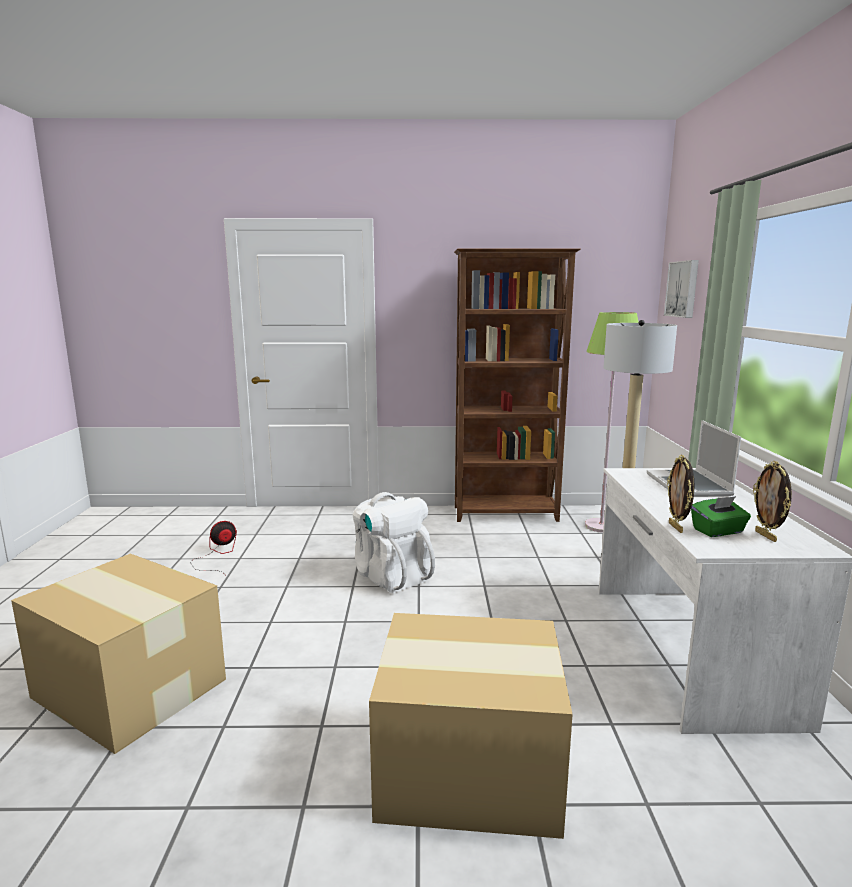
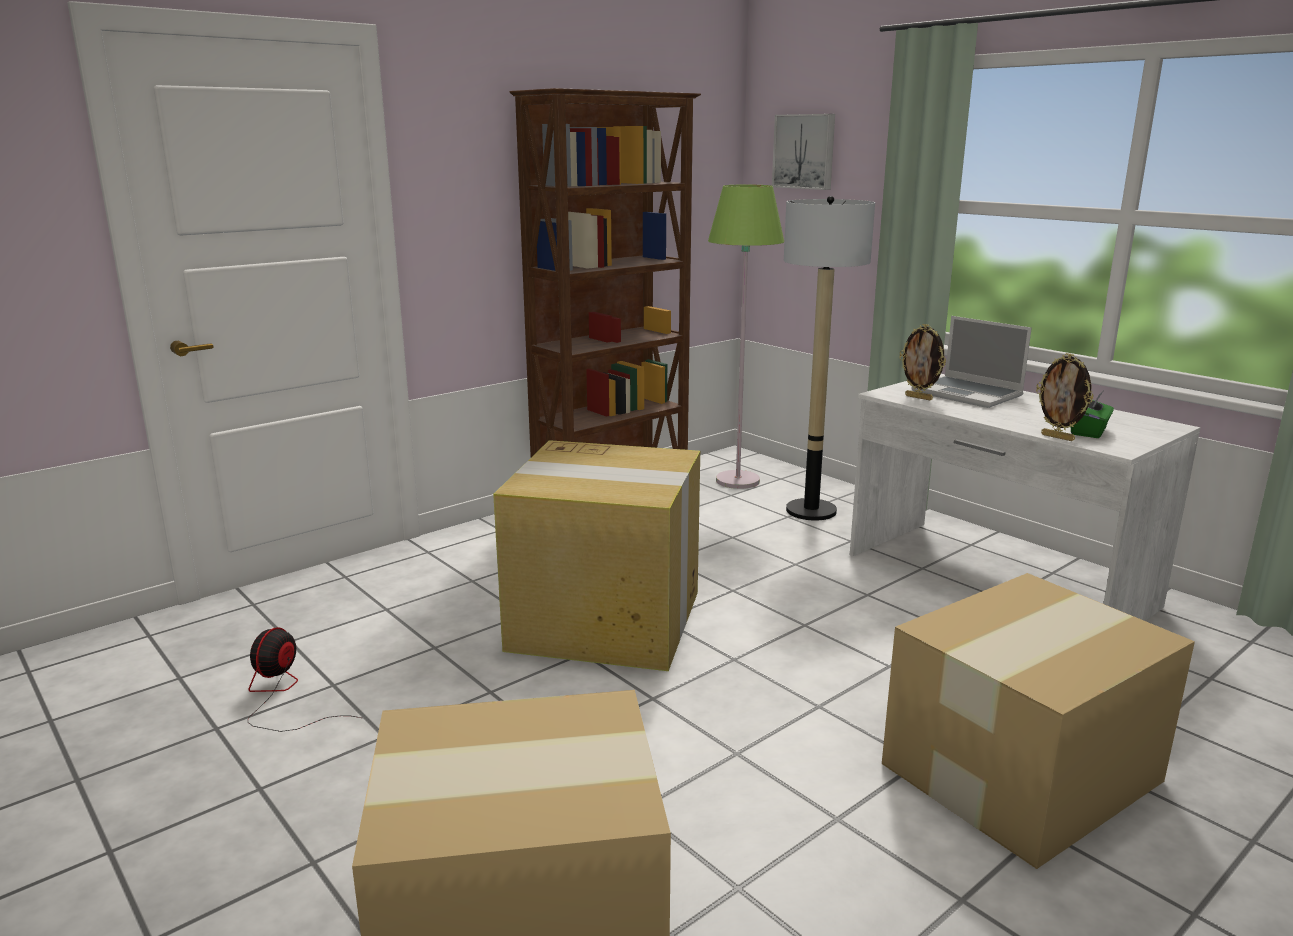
camera: 40 degrees left, 5 degrees up
white backpack [353,492,435,593] -> cardboard box [493,440,700,671]
picture frame [753,461,792,542] -> picture frame moved to [899,324,946,400]

